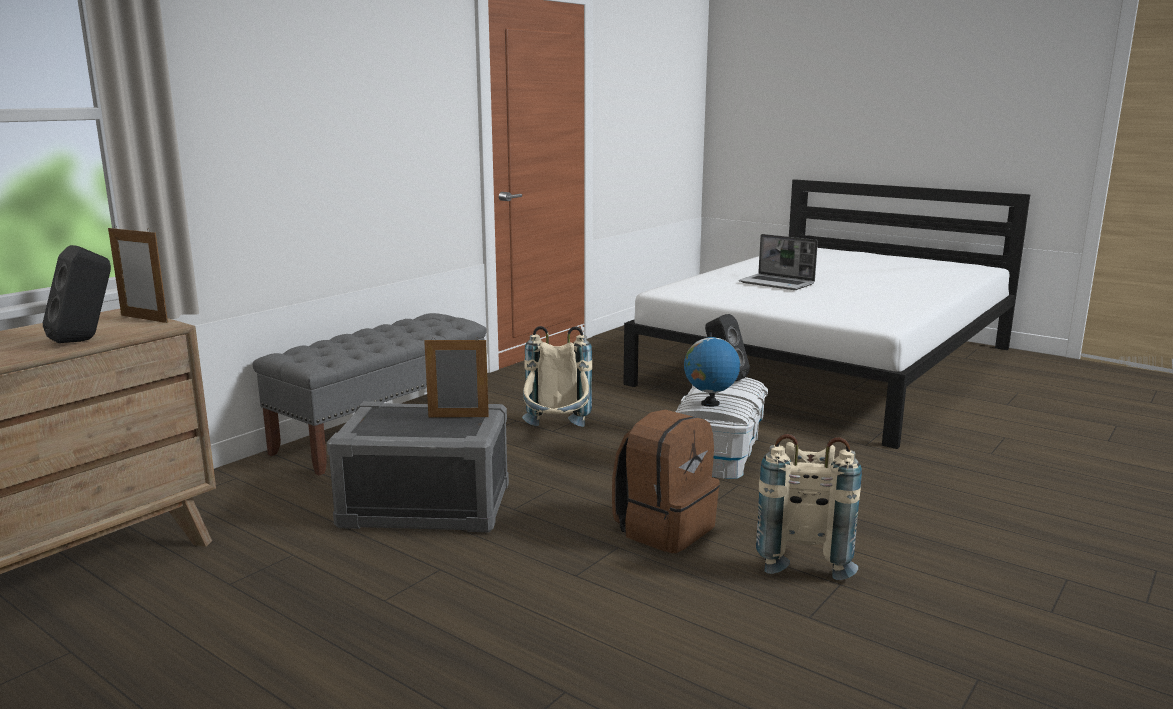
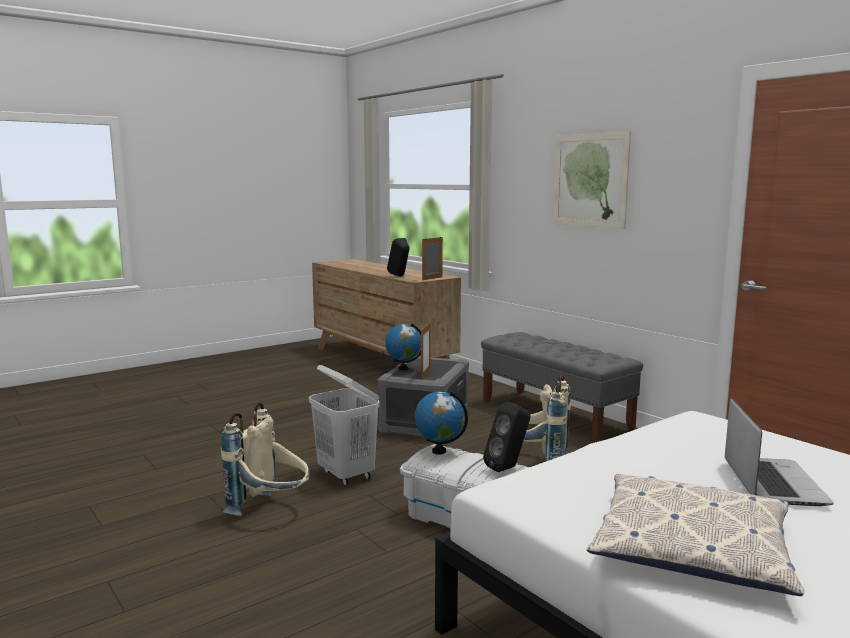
camera: 105 degrees right, 5 degrees down
brown backpack [612,410,720,553] -> white laundry basket [309,365,380,486]
laptop [739,234,818,290] -> laptop turned 135 degrees clockwise [725,398,834,506]
none -> globe [385,323,421,370]
none -> picture [553,131,631,229]
none -> pillow [587,474,804,596]

